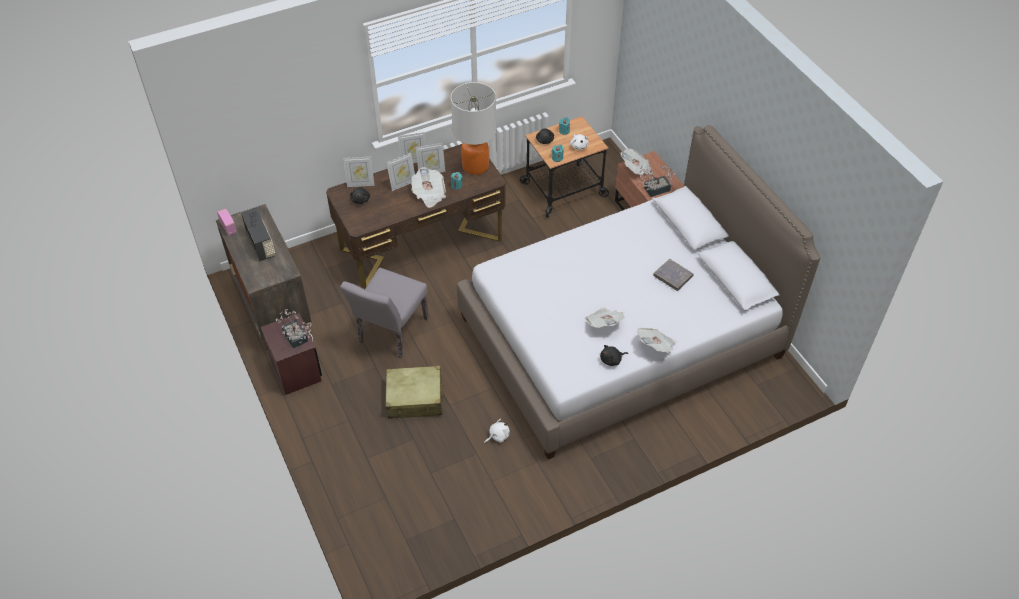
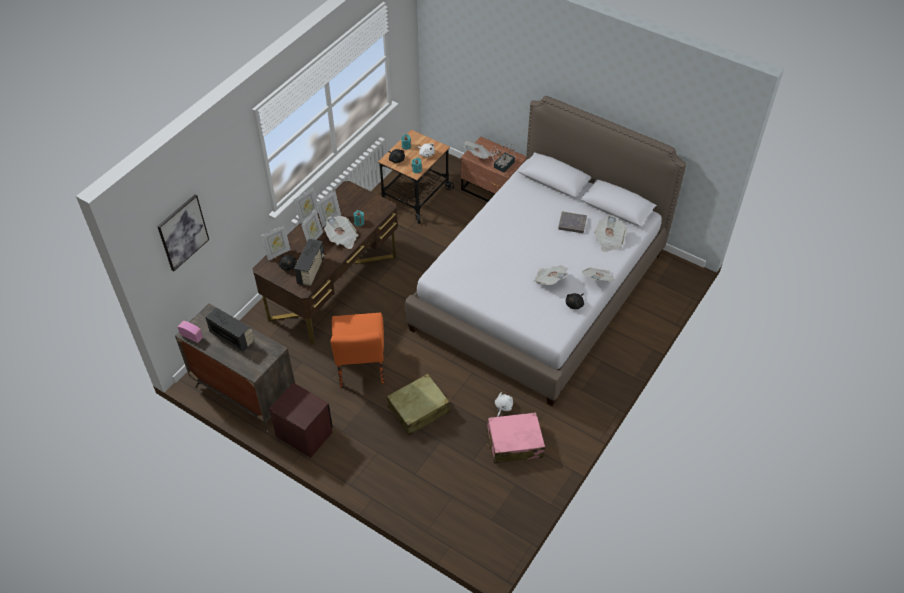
camera: 30 degrees left, 0 degrees up
potted plant [275,309,312,348] -> none
grey chair [340,268,428,358] -> orange chair [331,313,384,388]
table lamp [451,82,496,175] -> none
none -> picture [157,194,209,271]
none -> radio [294,239,325,287]
none -> pink suitcase [485,412,545,464]
none -> newspaper [594,215,627,252]

